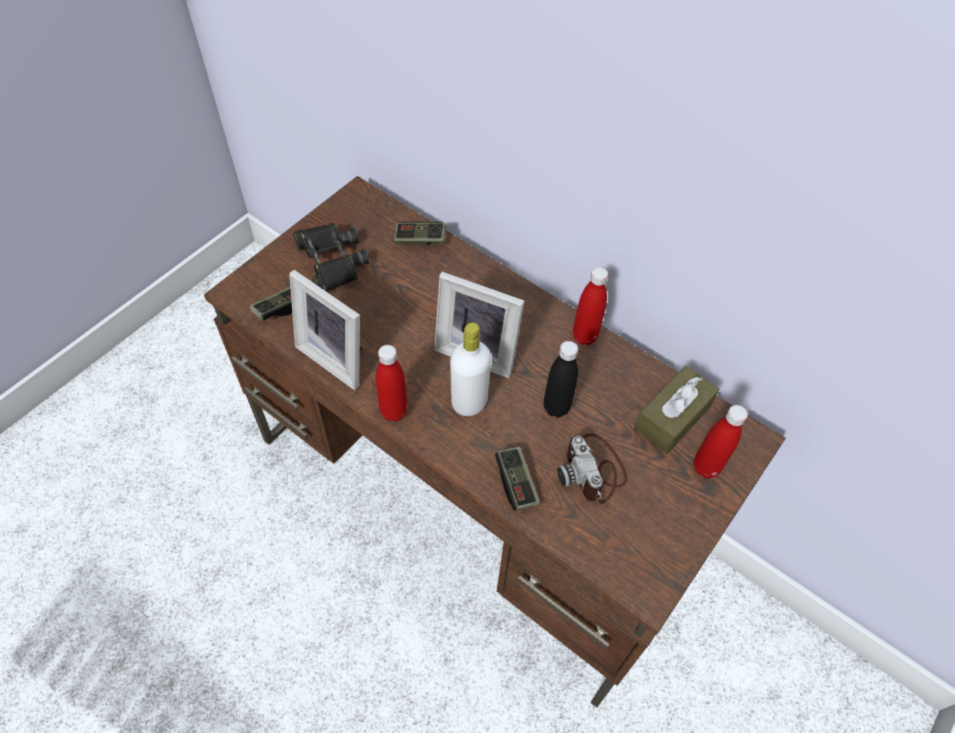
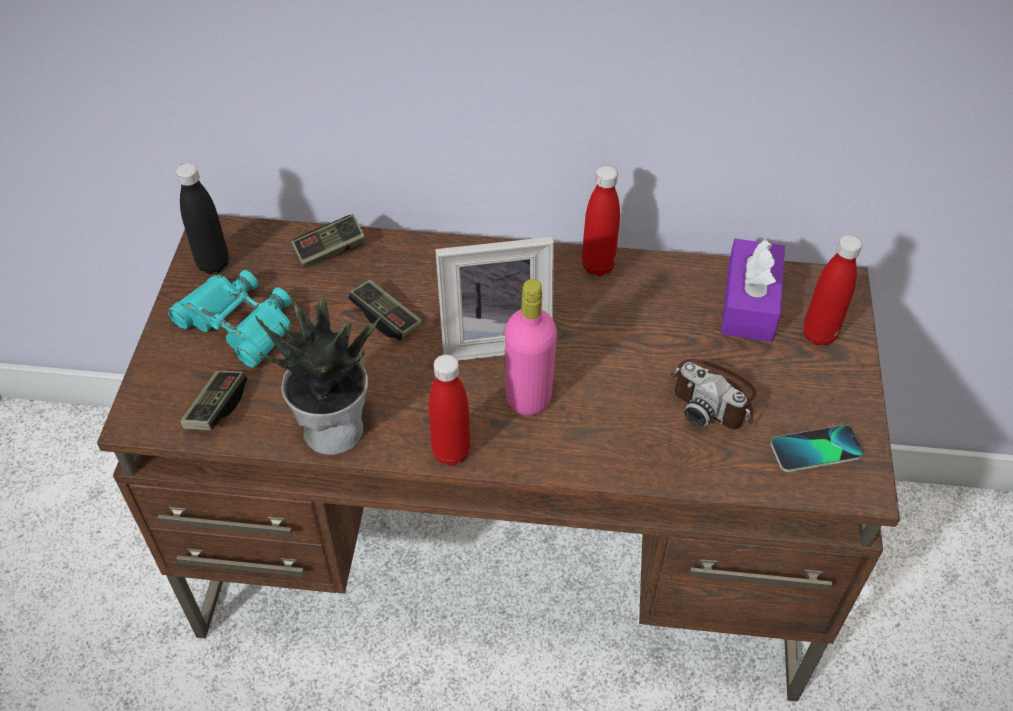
camera: 30 degrees left, 5 degrees down
picture frame [289,270,364,390] -> potted plant [255,296,384,455]
black binoculars [293,223,369,292] -> turquoise binoculars [168,270,292,368]
white bottle [450,323,491,416] -> pink bottle [505,279,557,415]
game controller [495,447,540,511] -> game controller moved to [348,280,422,340]
black bottle [543,341,578,418] -> black bottle moved to [176,163,229,274]
brown tissue box [634,366,720,454] -> purple tissue box [721,238,785,342]
none -> phone [771,425,864,472]

